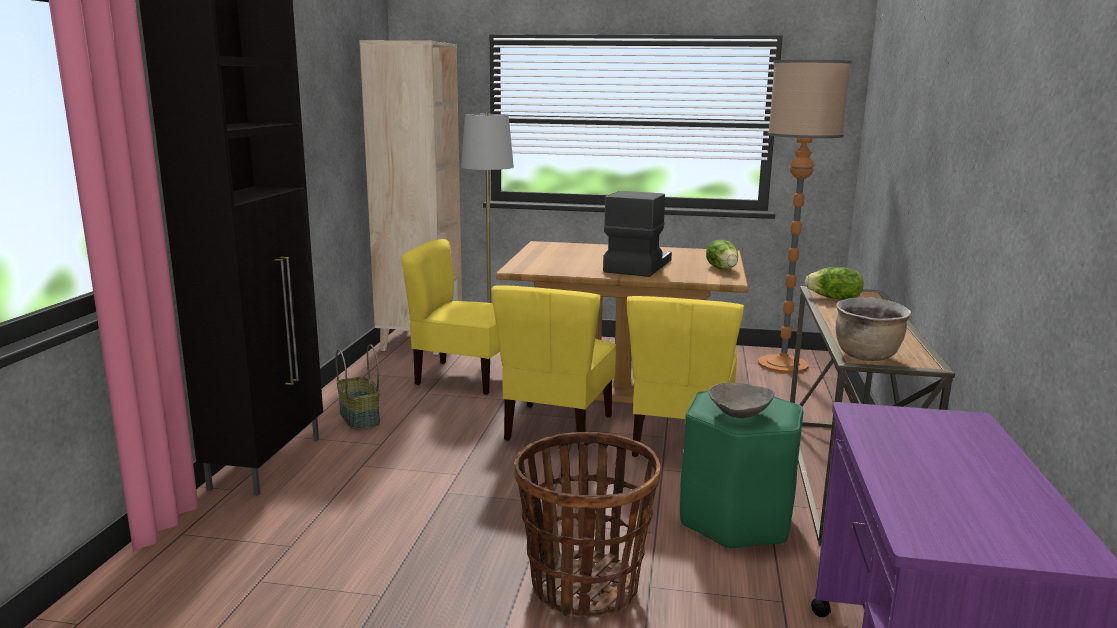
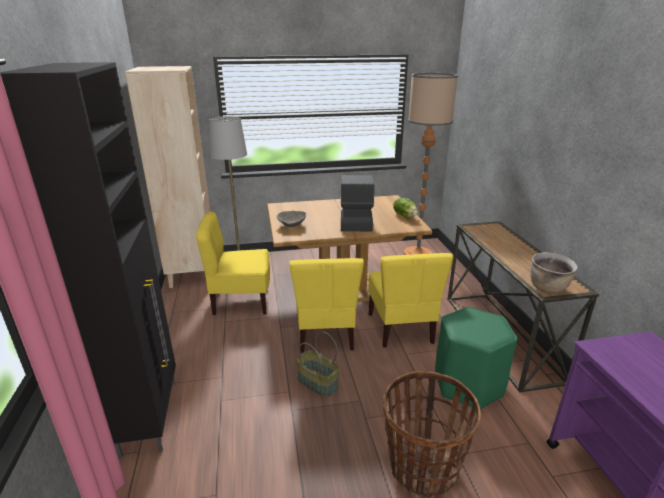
camera: 20 degrees left, 10 degrees up
basket [336,344,380,430] -> basket moved to [296,331,340,397]
grey bowl [708,383,774,418] -> grey bowl moved to [277,211,306,227]
lettuce [805,267,864,300] -> none

